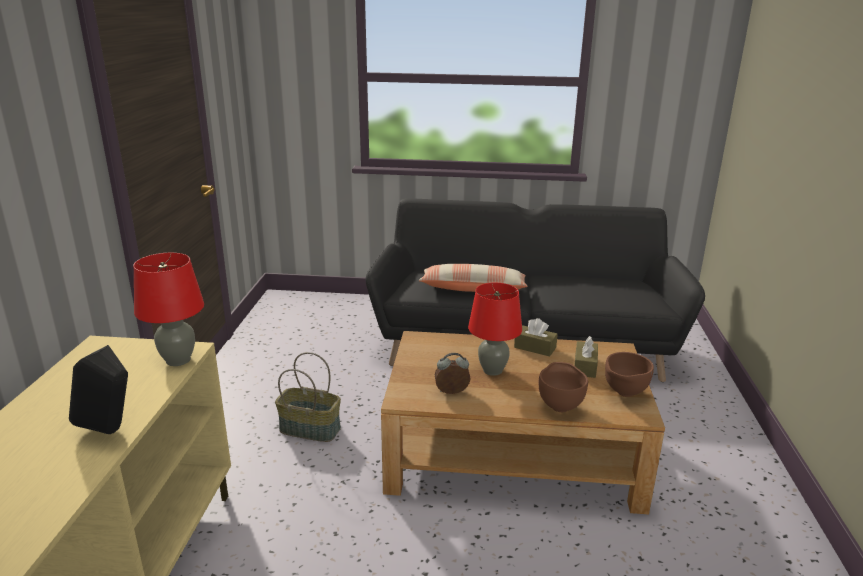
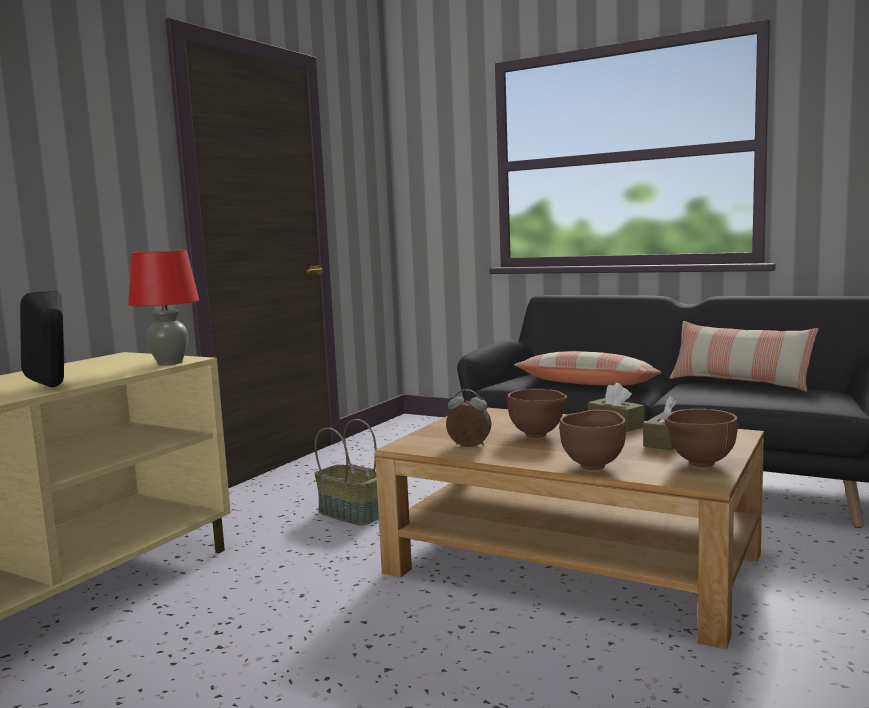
camera: 25 degrees right, 15 degrees down
red table lamp [468,283,522,376] -> brown bowl [507,389,568,438]
none -> pillow [670,321,818,392]

